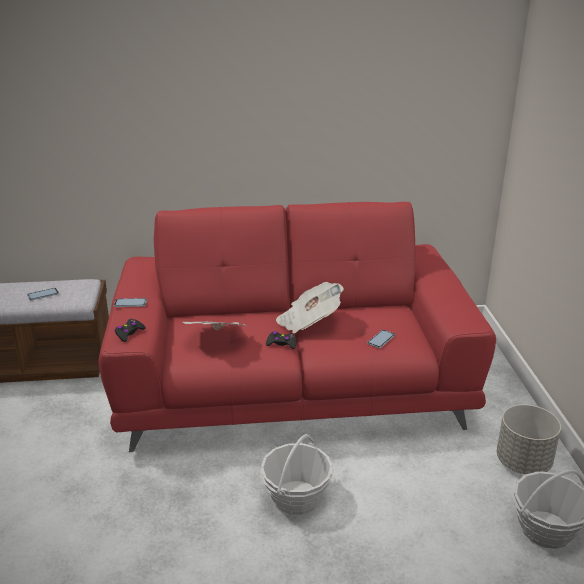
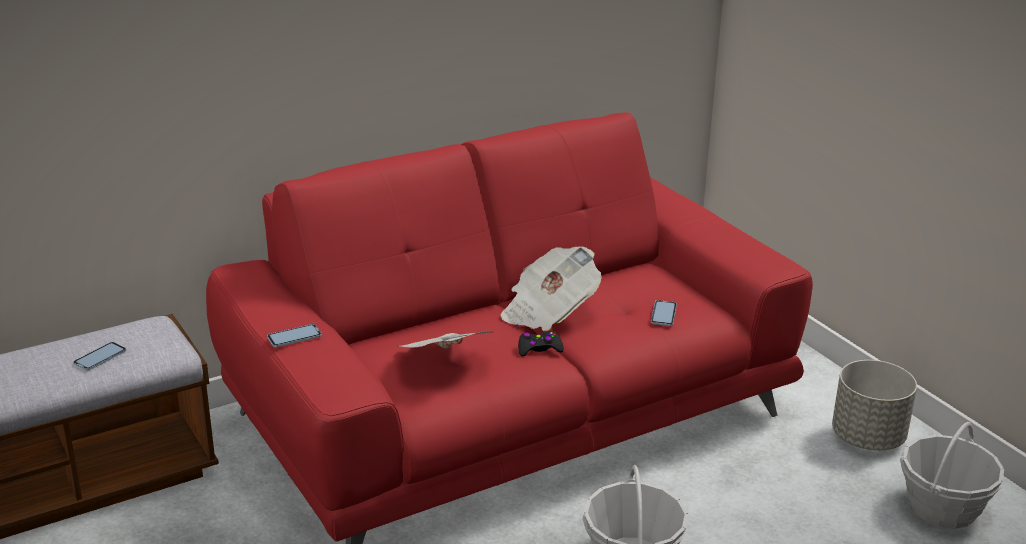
camera: 25 degrees left, 0 degrees up
black game controller [114,319,146,342] -> none

